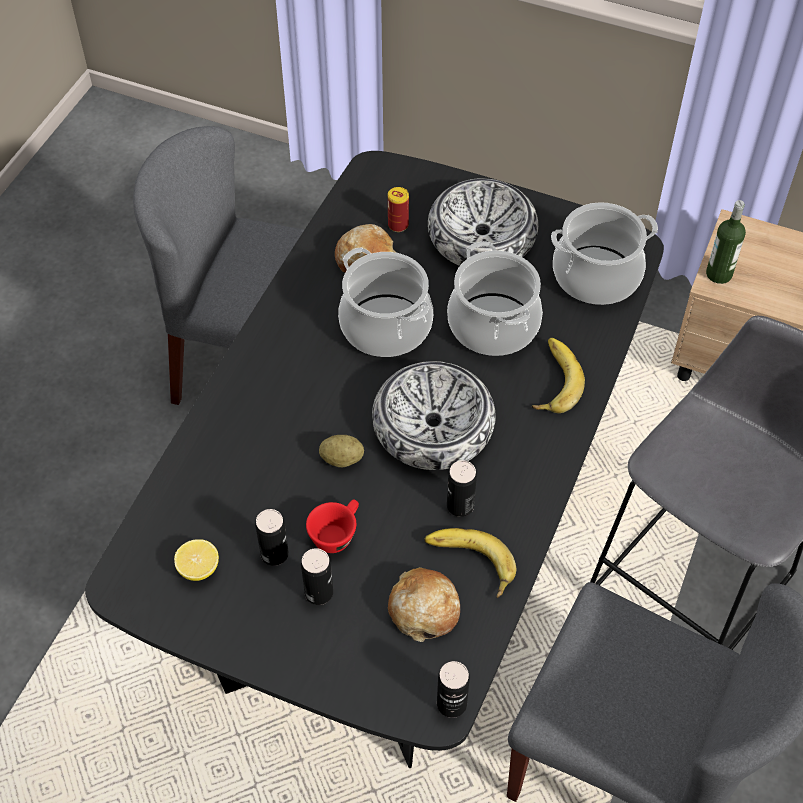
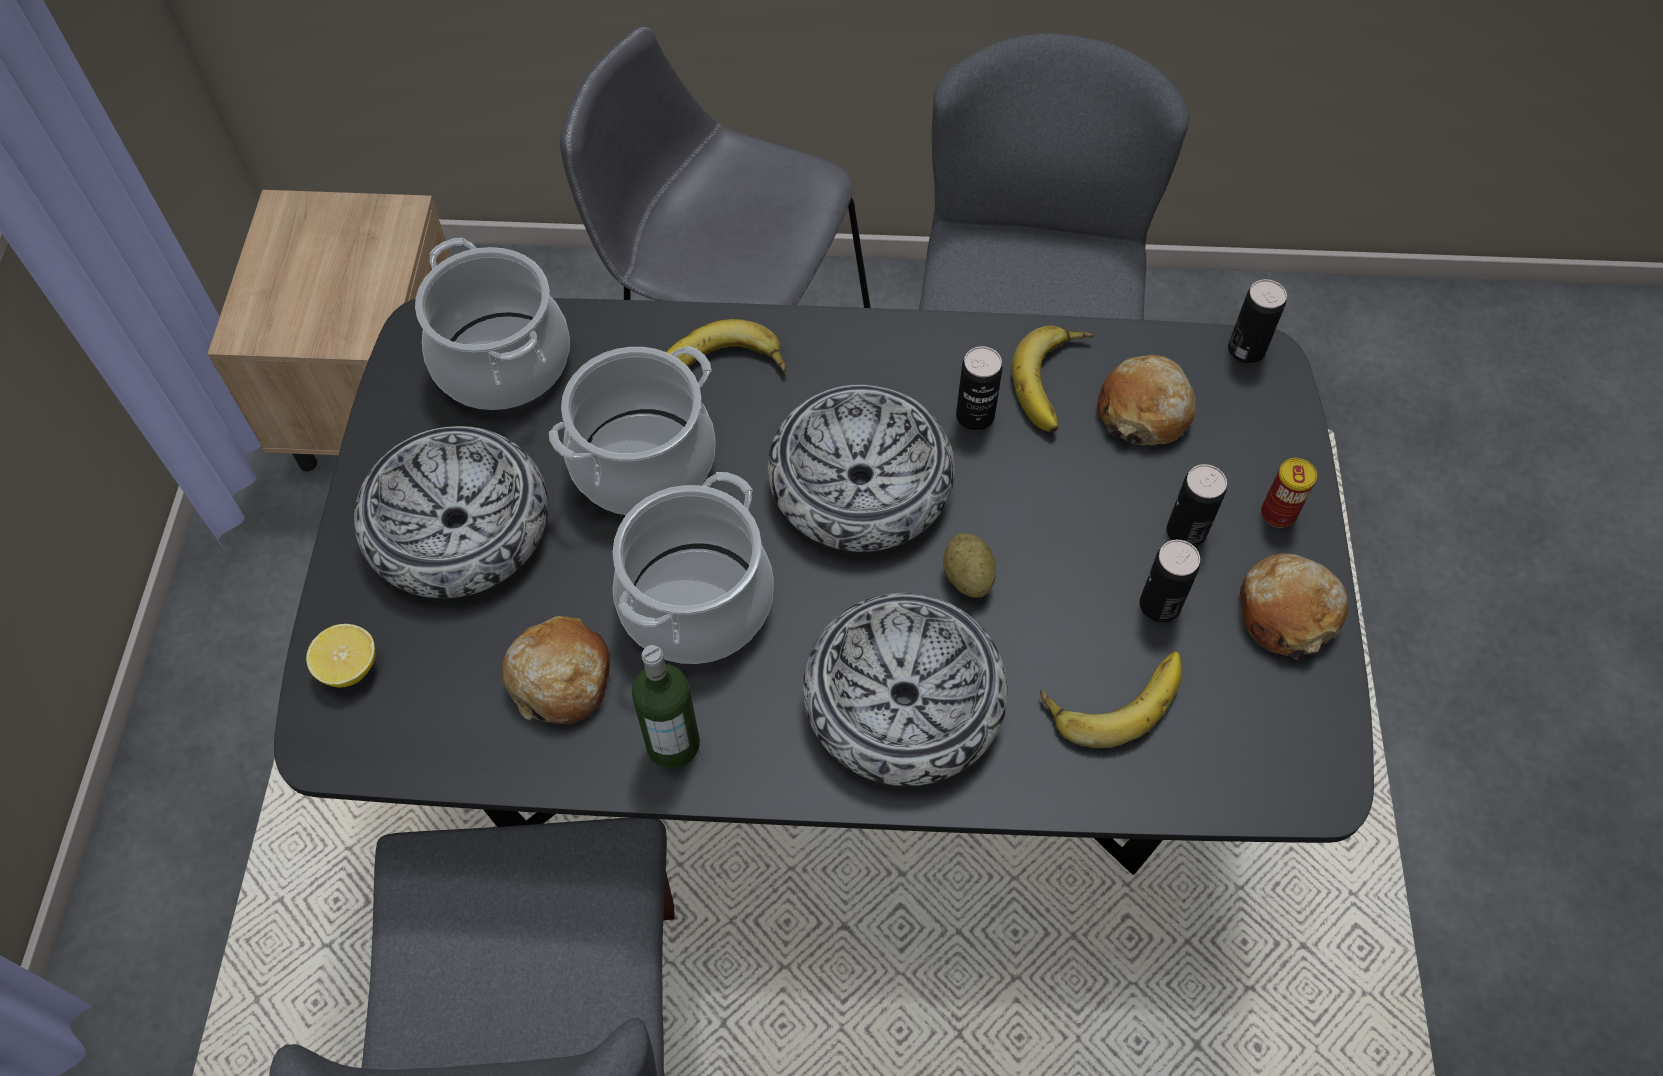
camera: 110 degrees left, 5 degrees up
lemon [174,539,219,581] -> lemon moved to [306,624,376,687]
red cup [306,499,359,553] -> none
can [388,187,409,232] -> can moved to [1261,458,1317,528]
bottle [706,200,746,284] -> bottle moved to [632,645,700,768]
none -> bowl [803,593,1008,786]
none -> banana [1040,651,1182,748]
none -> bread [1240,553,1348,660]

